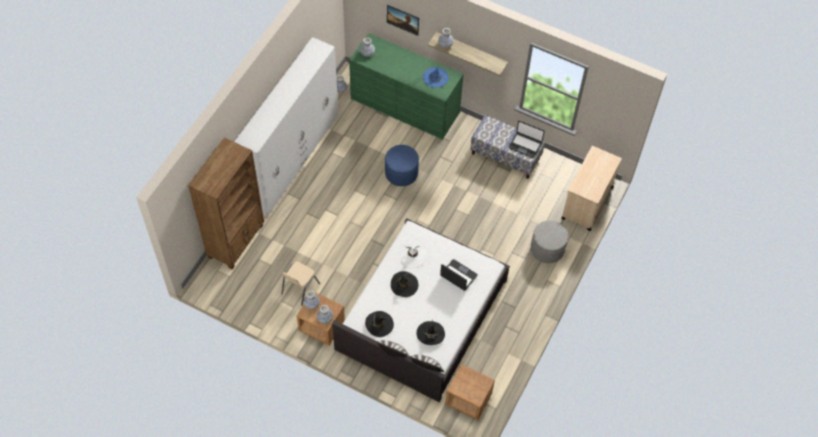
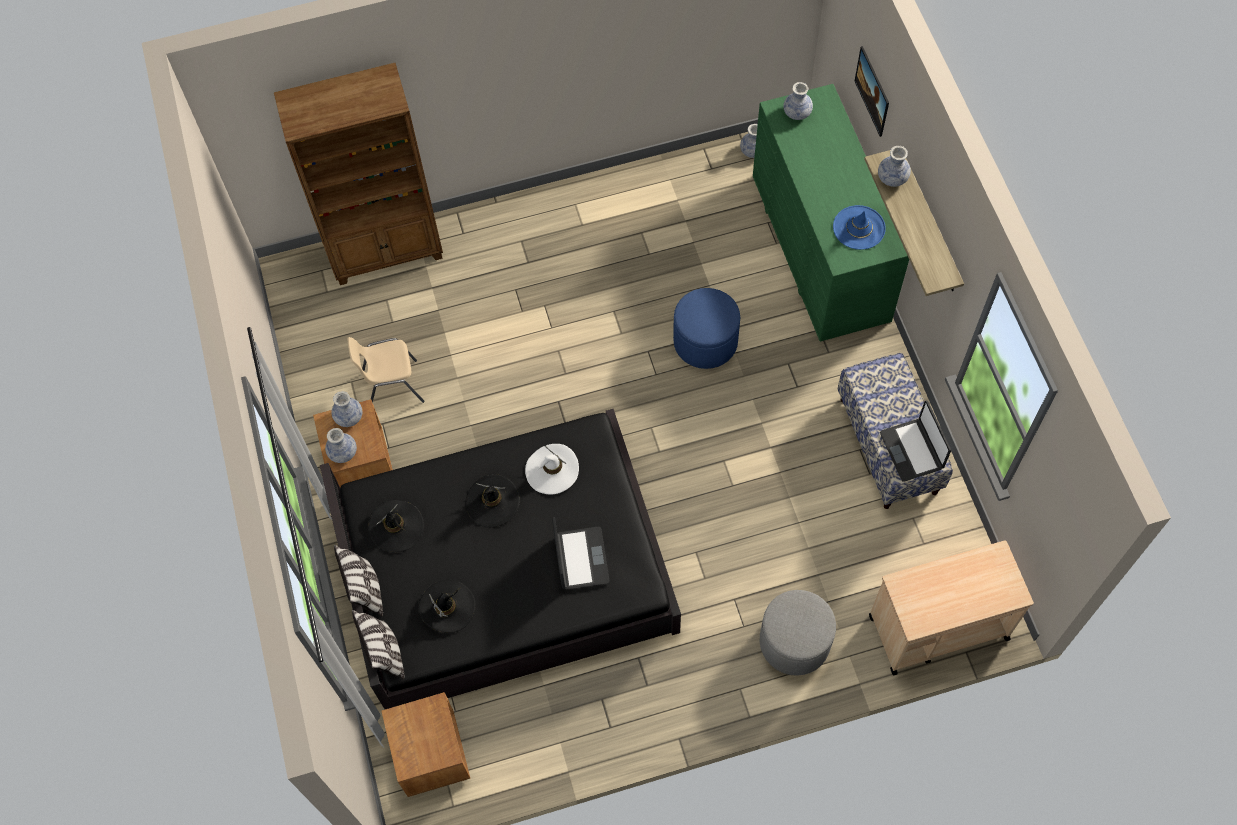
camera: 50 degrees right, 5 degrees up
white wardrobe [234,37,338,217] -> none
white bed [332,218,510,402] -> black bed [320,409,681,709]

